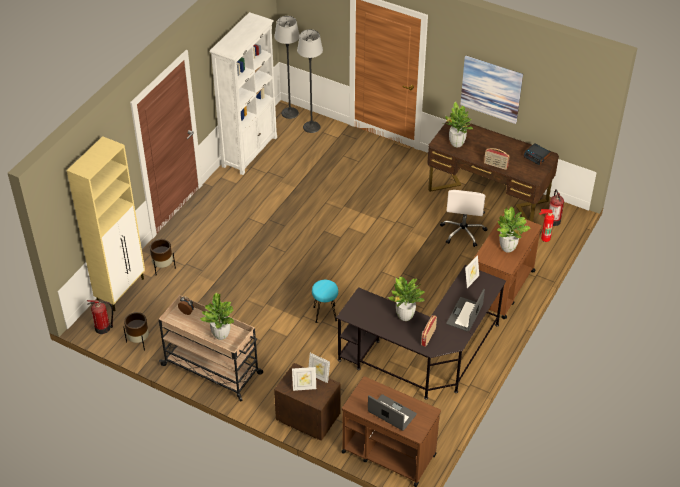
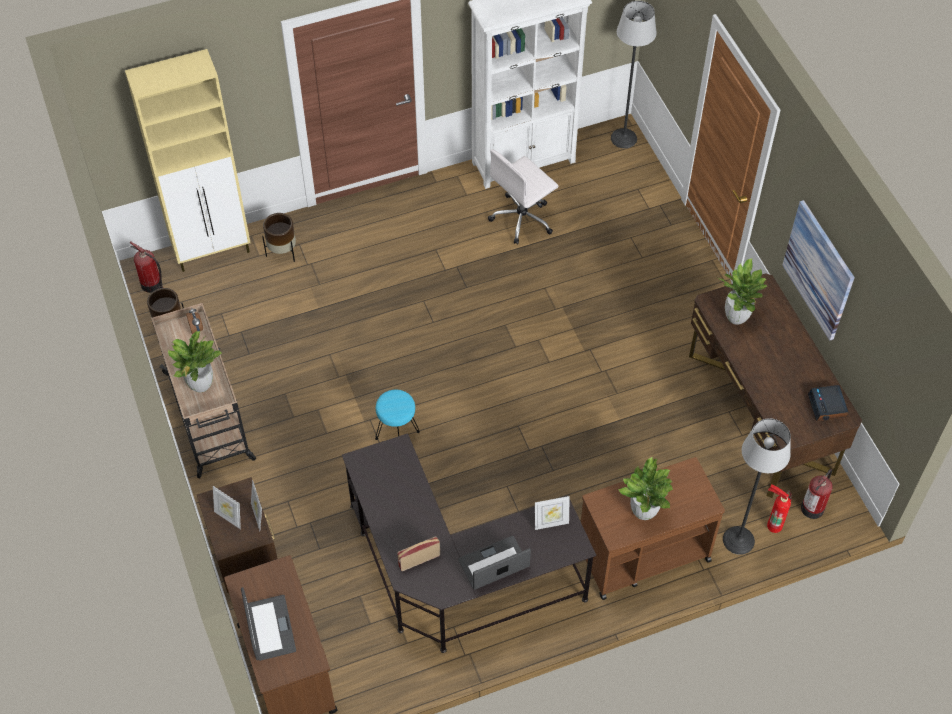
camera: 40 degrees right, 10 degrees up
floor lamp [297,29,323,133] -> floor lamp moved to [723,418,791,555]
potted plant [388,277,425,321] -> none
white office chair [440,190,487,247] -> white office chair moved to [488,149,558,244]
radio [484,148,510,170] -> none

